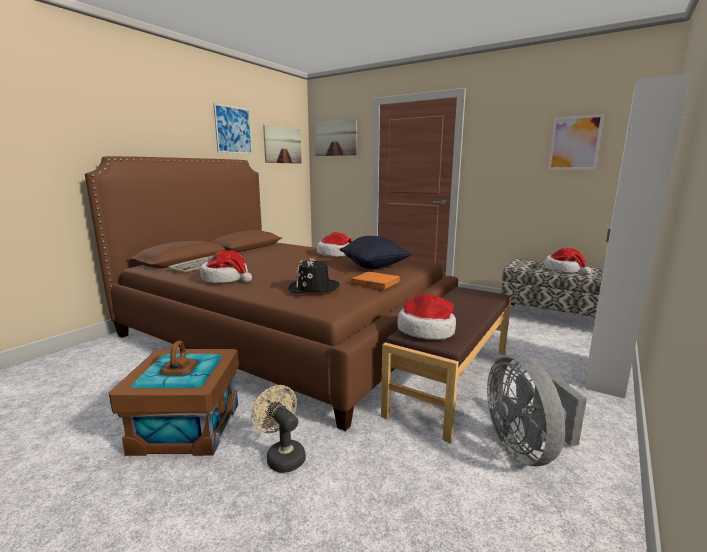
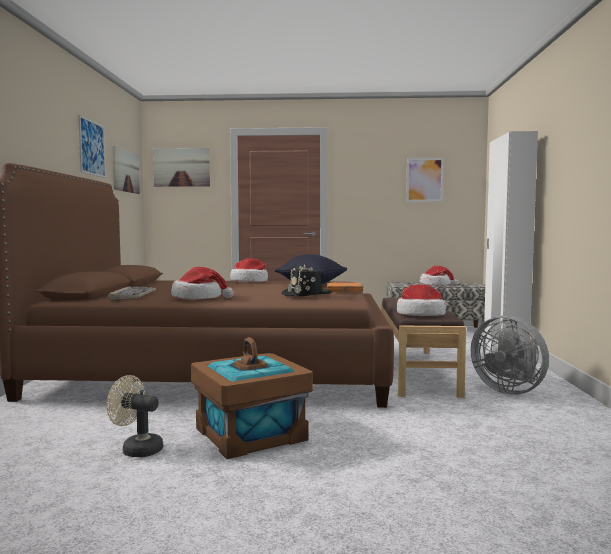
camera: 30 degrees left, 10 degrees down
beige fan [251,385,306,473] -> beige fan moved to [107,375,163,457]

